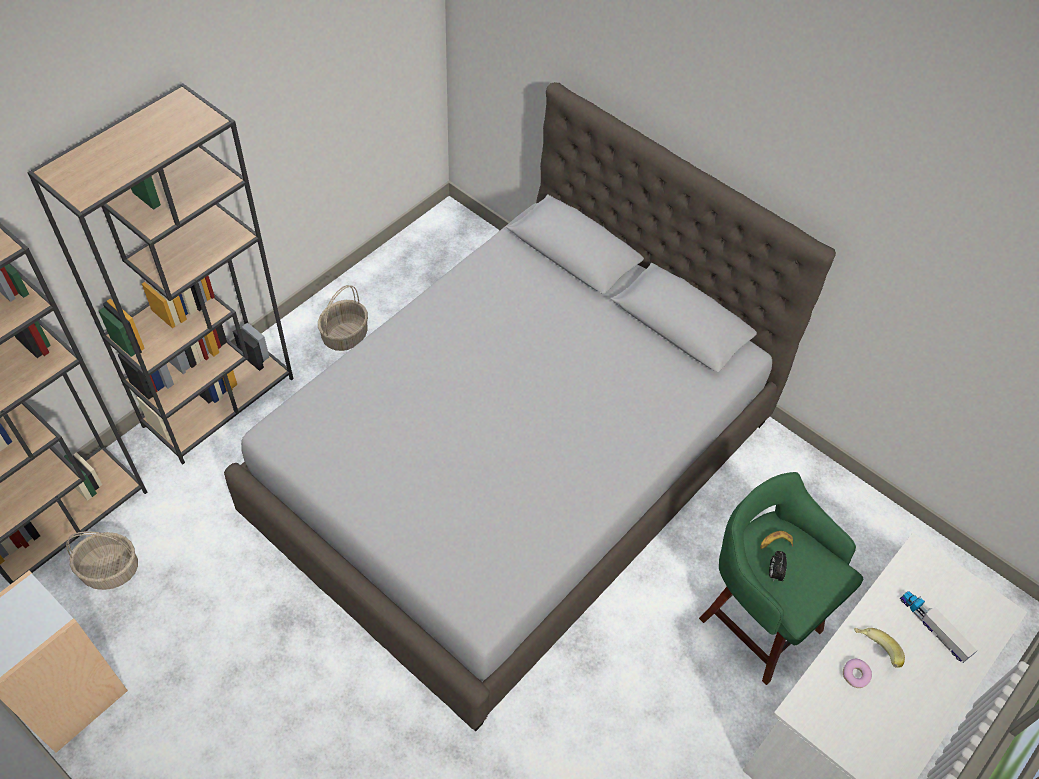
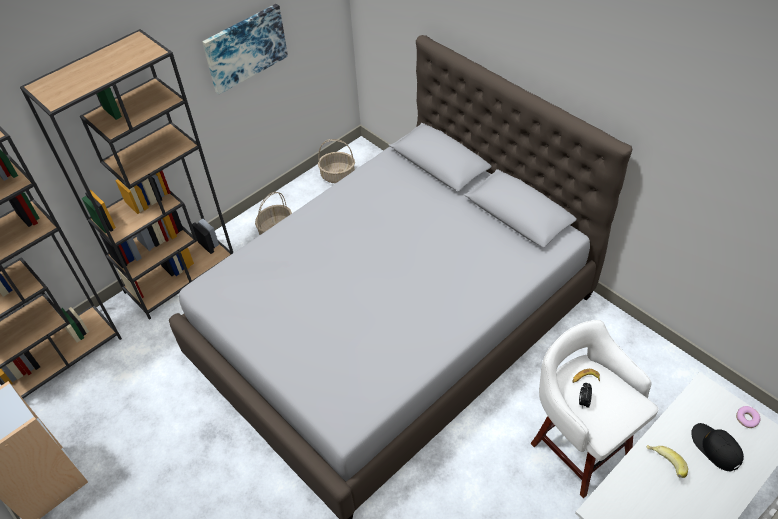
camera: 10 degrees right, 5 degrees down
basket [66,532,138,590] -> basket moved to [318,139,355,184]
green stool [699,472,863,685] -> white stool [531,320,659,498]
donut [843,659,872,688] -> donut moved to [736,406,761,428]
toy truck [900,591,977,663] -> black cap [691,423,744,472]
none -> picture [202,4,288,94]

